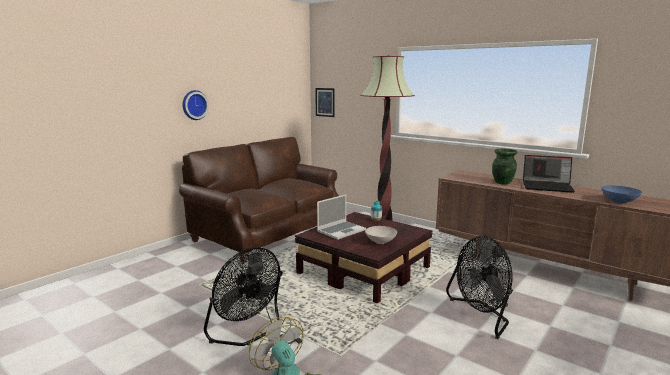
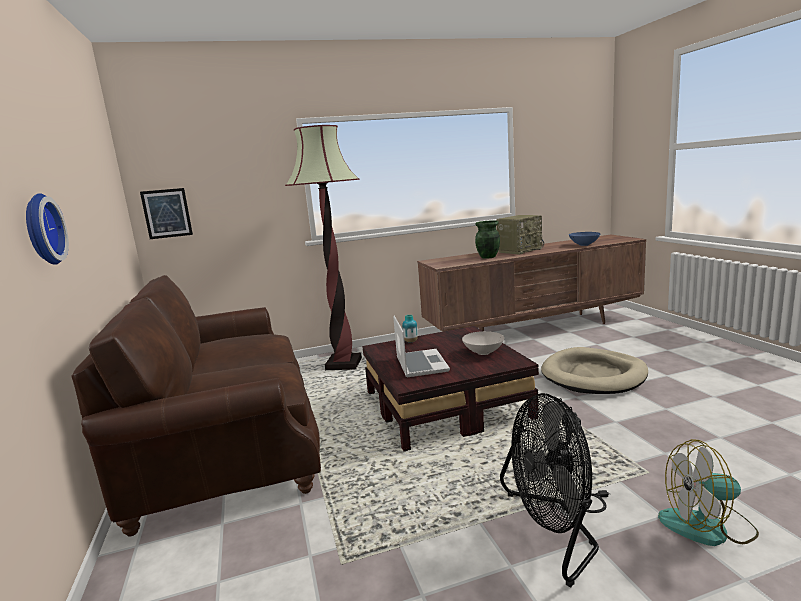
camera: 55 degrees left, 0 degrees up
black fan [446,236,513,339] -> beige dog bed [541,347,648,394]
laptop [523,155,575,193] -> radio [496,215,544,255]

